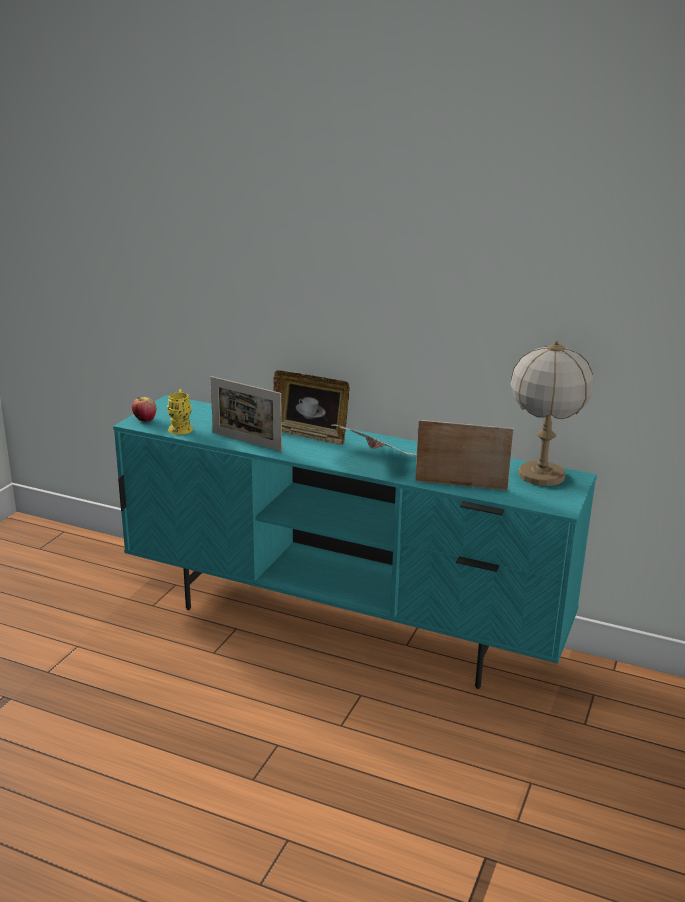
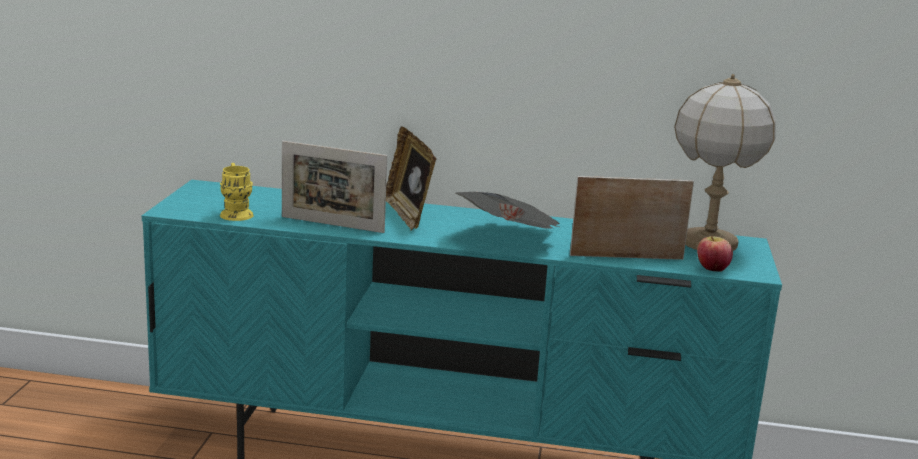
camera: 15 degrees left, 5 degrees down
apple [132,397,156,422] -> apple moved to [697,236,733,272]
picture frame [273,370,350,445] -> picture frame turned 60 degrees clockwise [386,126,436,230]

